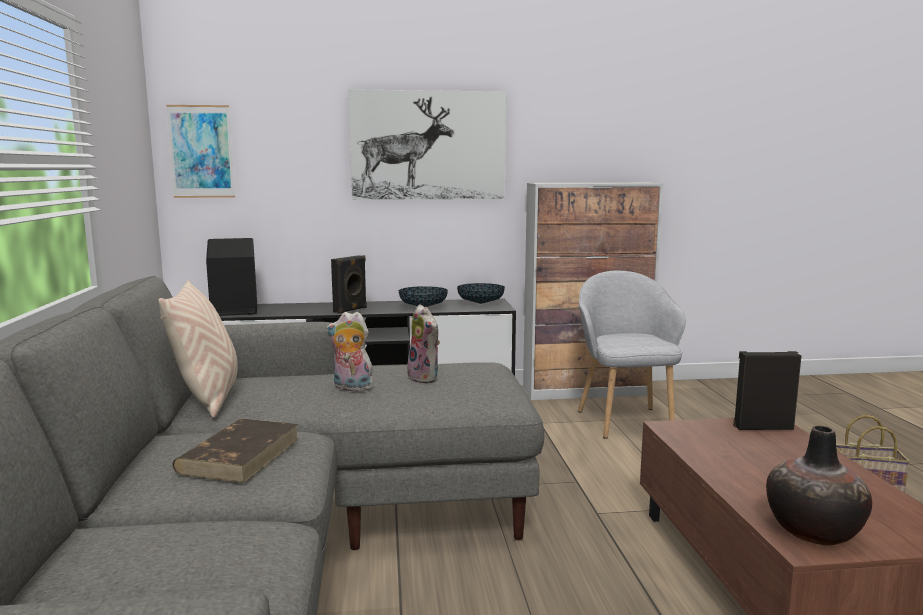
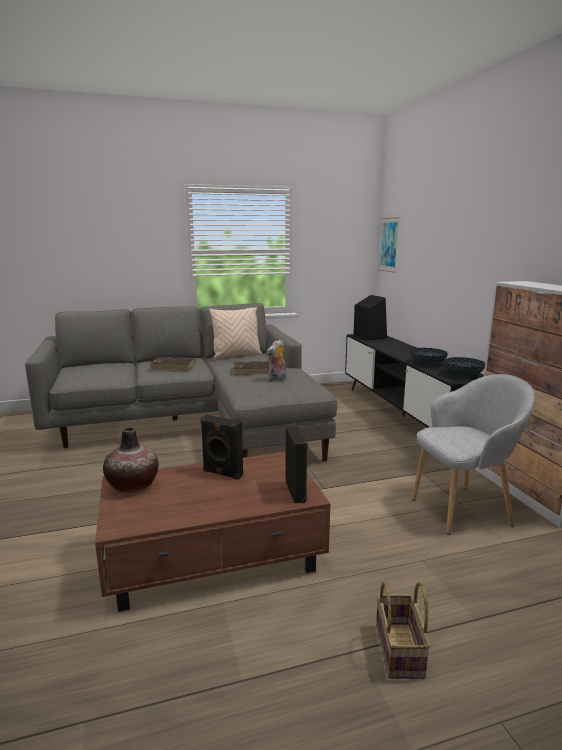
camera: 80 degrees right, 5 degrees up
plush toy [326,312,374,391] -> brown book [234,361,269,375]
black speaker [331,255,367,314] -> black speaker moved to [200,415,243,480]
picture [349,89,506,200] -> none

